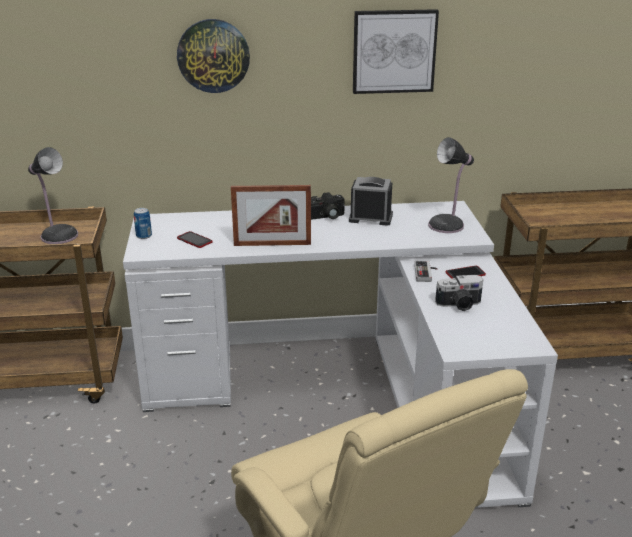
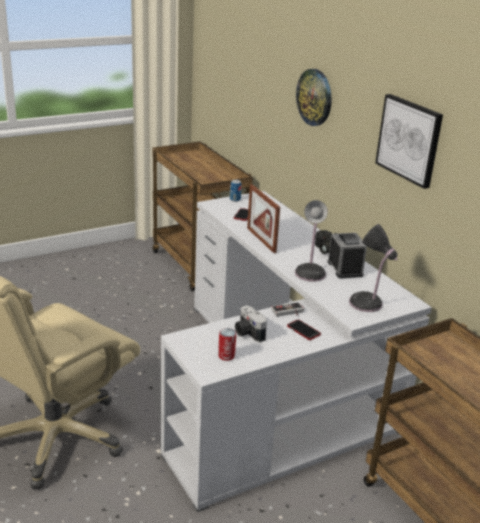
camera: 65 degrees right, 0 degrees up
table lamp [28,147,78,244] -> table lamp moved to [295,200,328,282]
none -> can [218,328,236,361]

